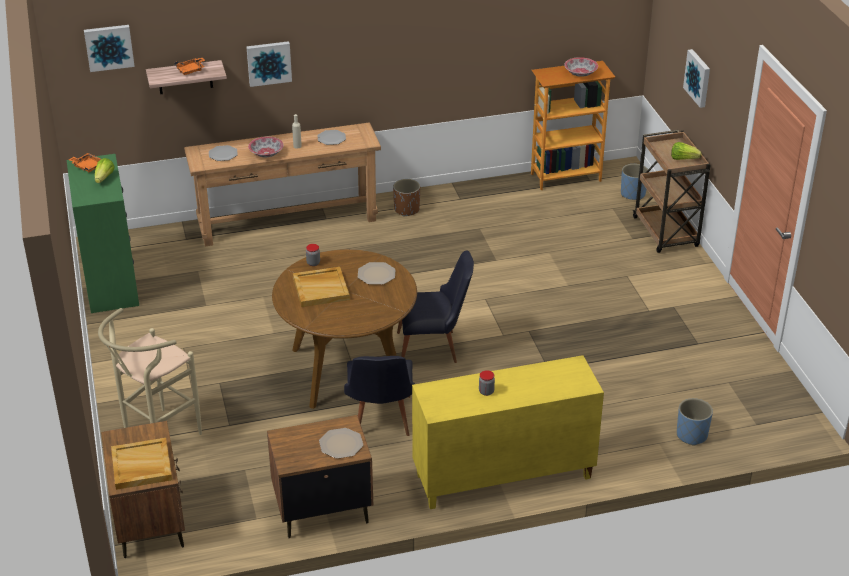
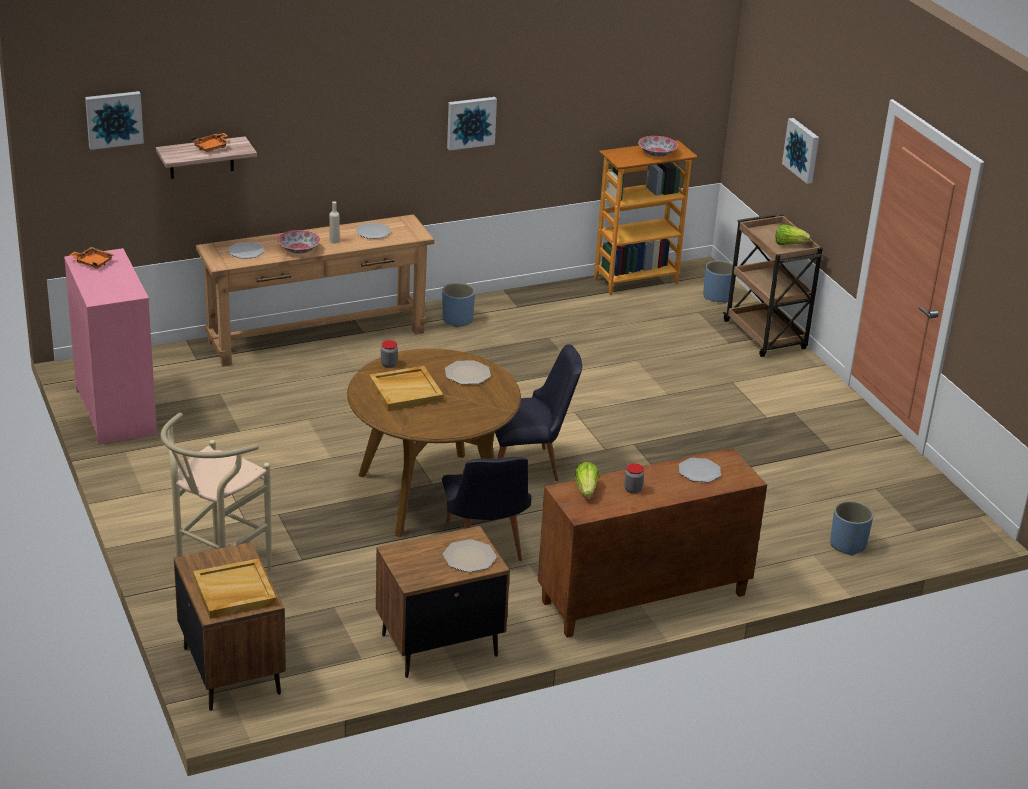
camera: 10 degrees left, 5 degrees down
green dresser [67,154,139,313] -> pink dresser [64,248,157,445]
lettuce [95,158,115,183] -> lettuce moved to [575,462,600,498]
picture [246,41,292,87] -> picture moved to [447,97,497,151]
brown planter [393,179,420,217] -> blue planter [442,283,475,327]
yellow cabinet [412,355,604,509] -> brown cabinet [538,448,767,638]
none -> plate [679,458,721,482]

